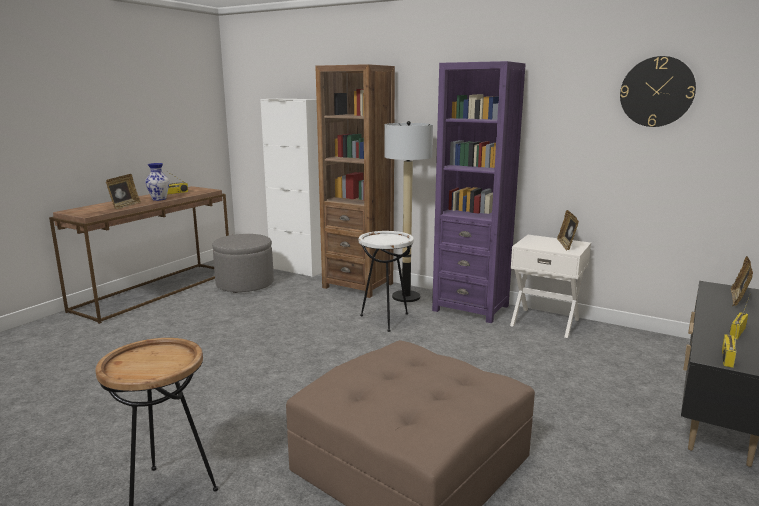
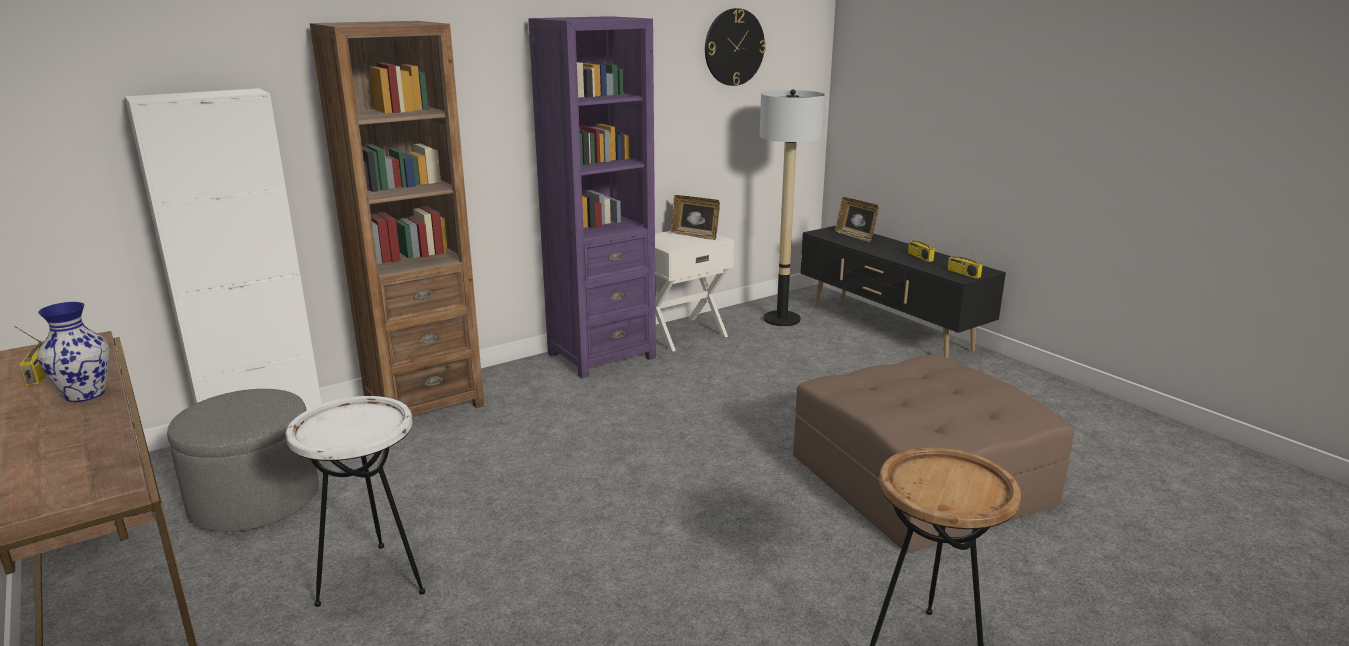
camera: 65 degrees left, 5 degrees up
picture frame [106,174,141,209] -> none
white side table [359,231,414,332] -> white side table moved to [286,396,425,607]
floor lamp [384,121,433,302] -> floor lamp moved to [760,89,825,326]

